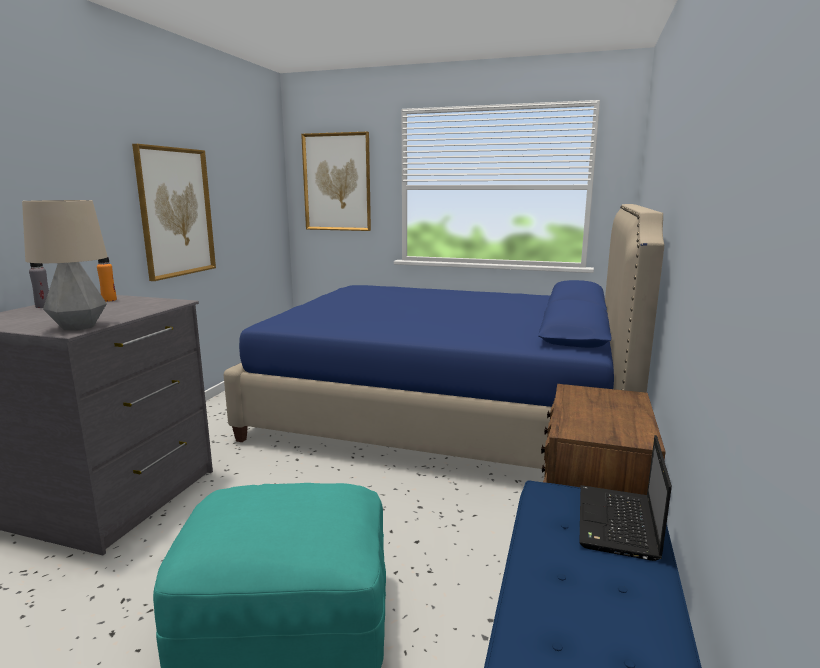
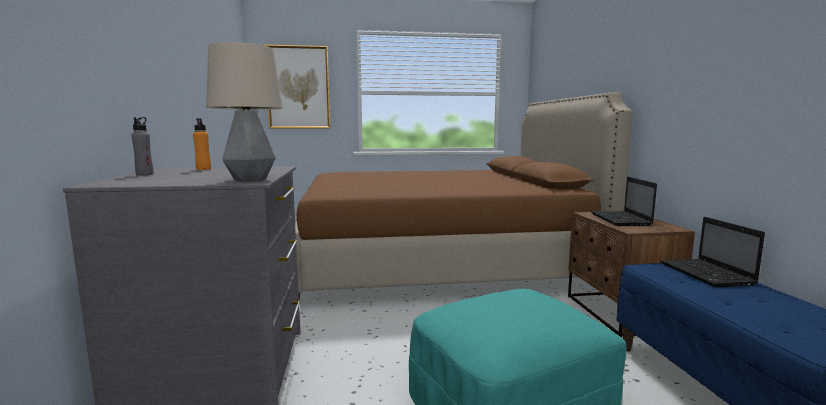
camera: 25 degrees left, 5 degrees down
picture [132,144,216,281] -> none
blue bed [224,204,664,469] -> brown bed [295,93,633,301]
none -> laptop [591,177,657,226]

